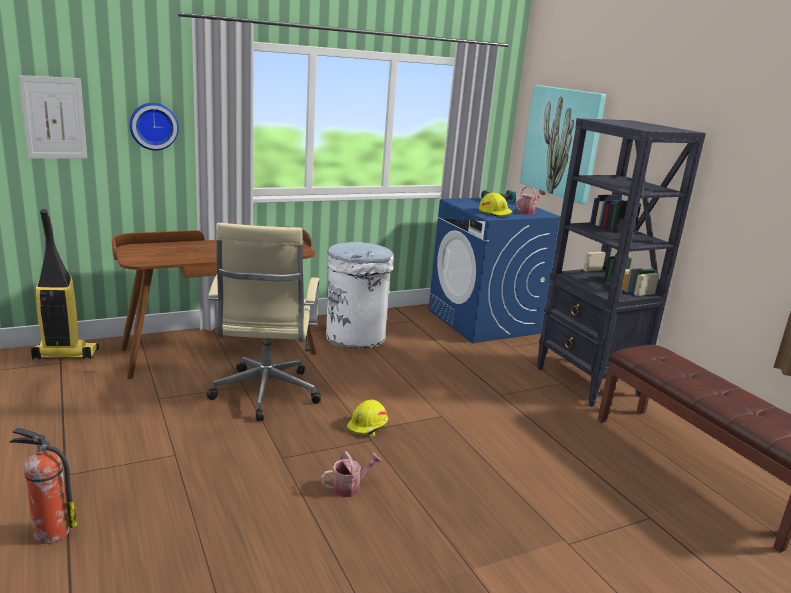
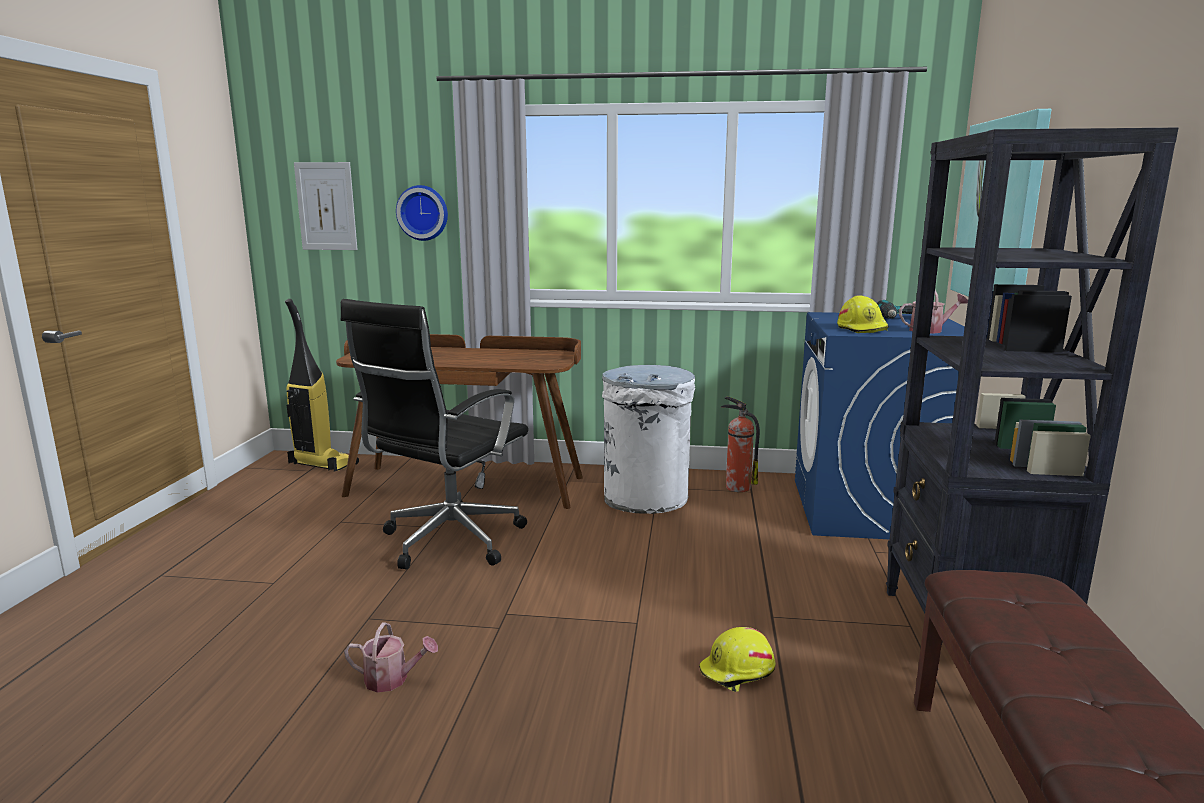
camera: 35 degrees right, 5 degrees down
fire extinguisher [10,428,78,544] -> fire extinguisher moved to [721,397,760,492]
beige office chair [206,223,321,421] -> black office chair [341,299,528,569]
yellow hard hat [346,400,388,437] -> yellow hard hat moved to [699,627,776,692]

